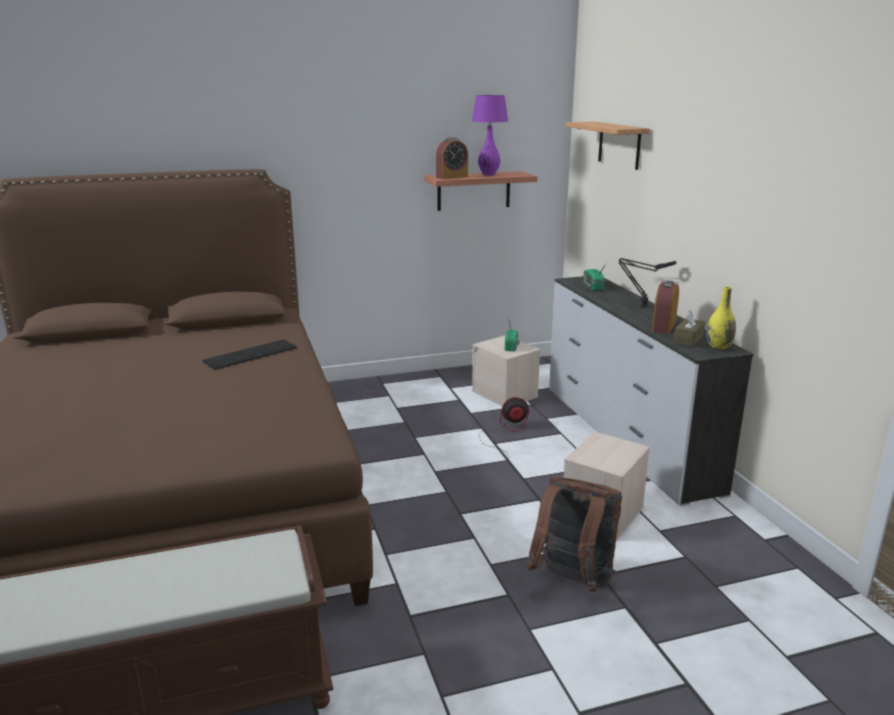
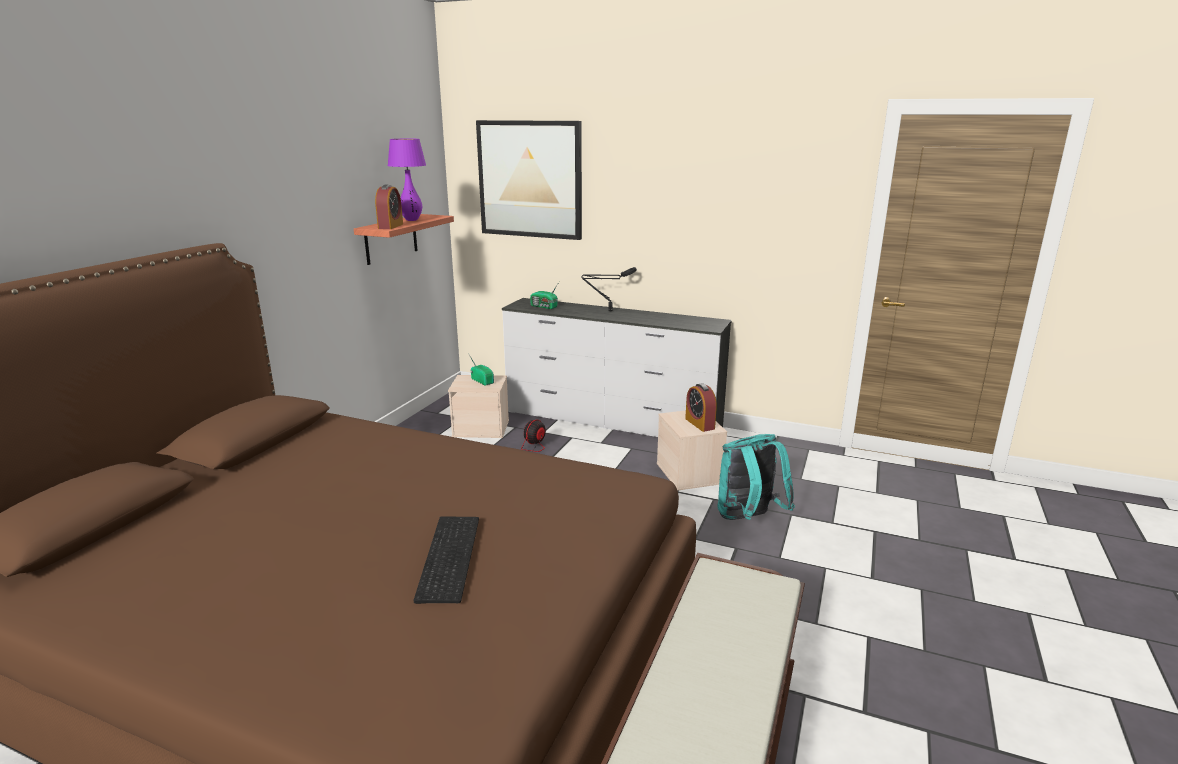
camera: 50 degrees left, 0 degrees up
keyboard [202,339,297,370] -> keyboard moved to [414,516,479,604]
brown backpack [526,476,622,592] -> turquoise backpack [718,434,795,520]
shelf [566,122,650,170] -> picture [476,120,582,240]
alarm clock [652,281,679,334] -> alarm clock moved to [685,383,717,432]
brown tissue box [673,309,705,346] -> none
yellow vase [706,286,736,349] -> none

